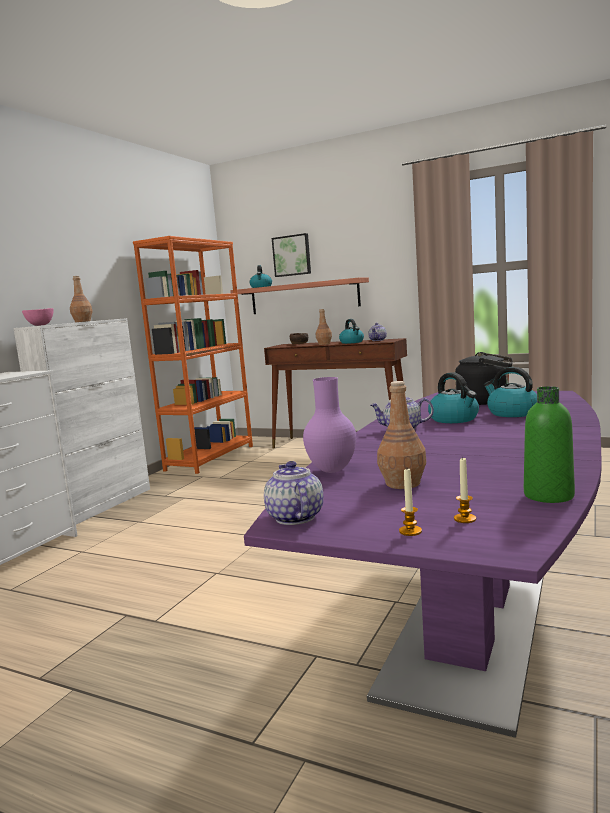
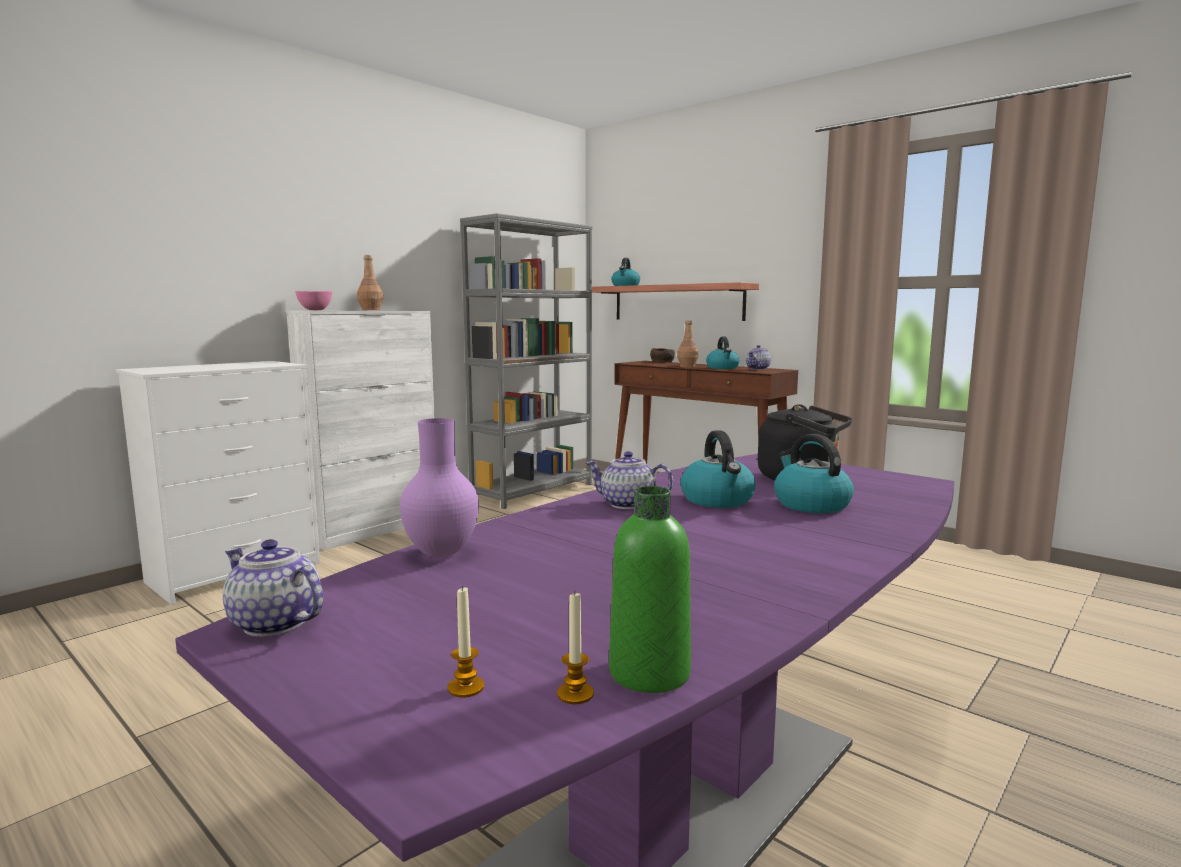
camera: 15 degrees right, 0 degrees up
orange bookcase [133,236,253,474] -> grey bookcase [460,213,592,509]
teapot [264,461,323,525] -> teapot turned 60 degrees counterclockwise [223,539,323,637]
picture [272,233,311,277] -> none
brown bottle [377,381,426,489] -> none
candle [399,469,422,536] -> candle moved to [557,592,594,704]

